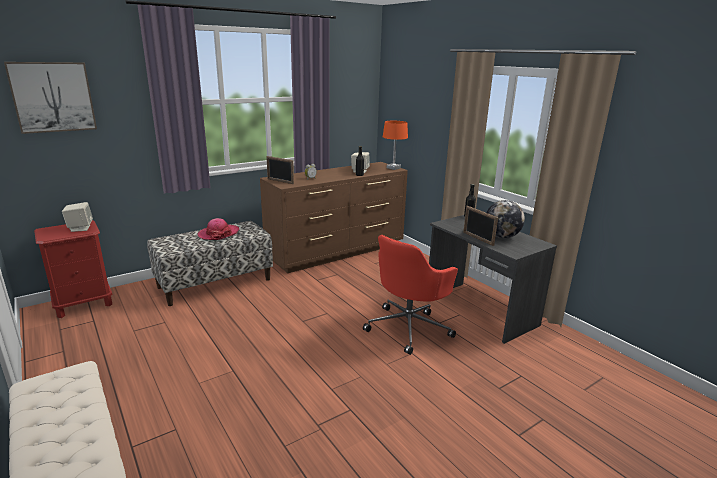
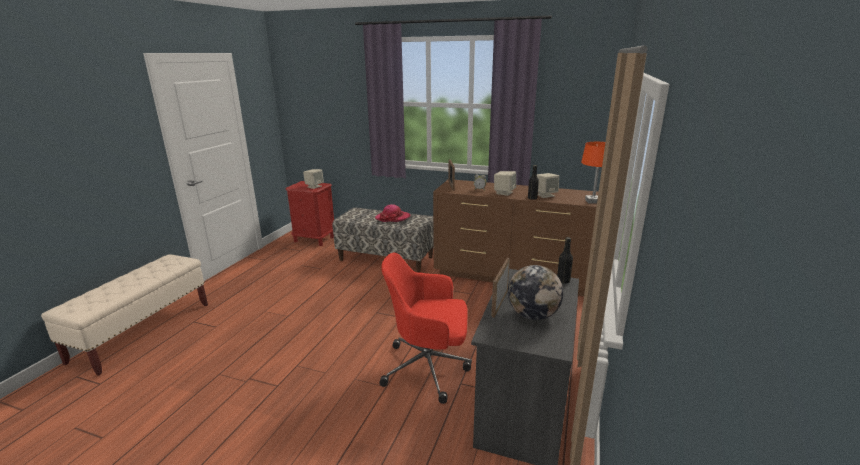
camera: 55 degrees right, 0 degrees up
picture [4,62,97,134] -> none
none -> beige speaker [494,171,516,196]

